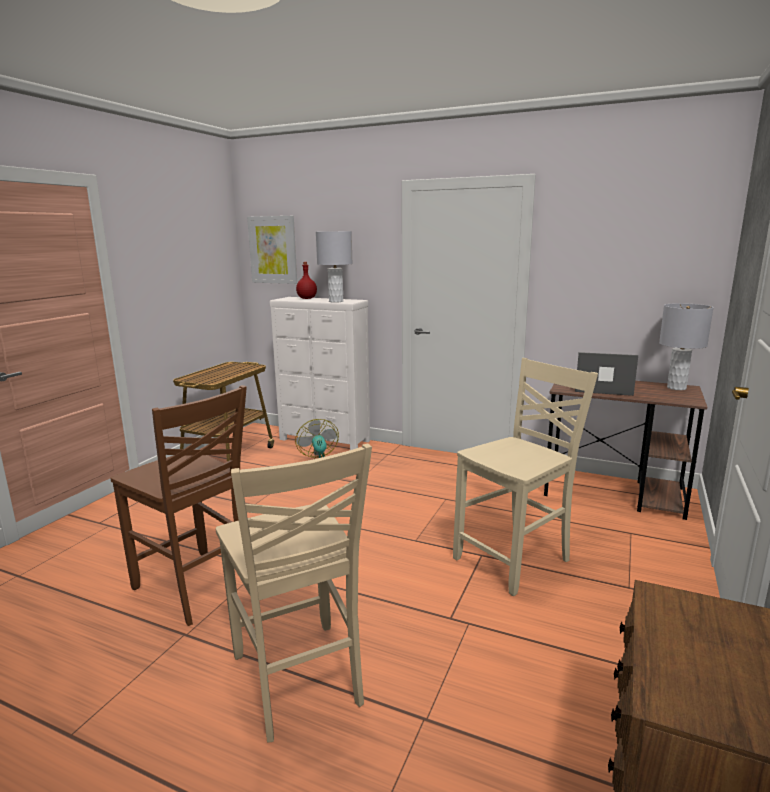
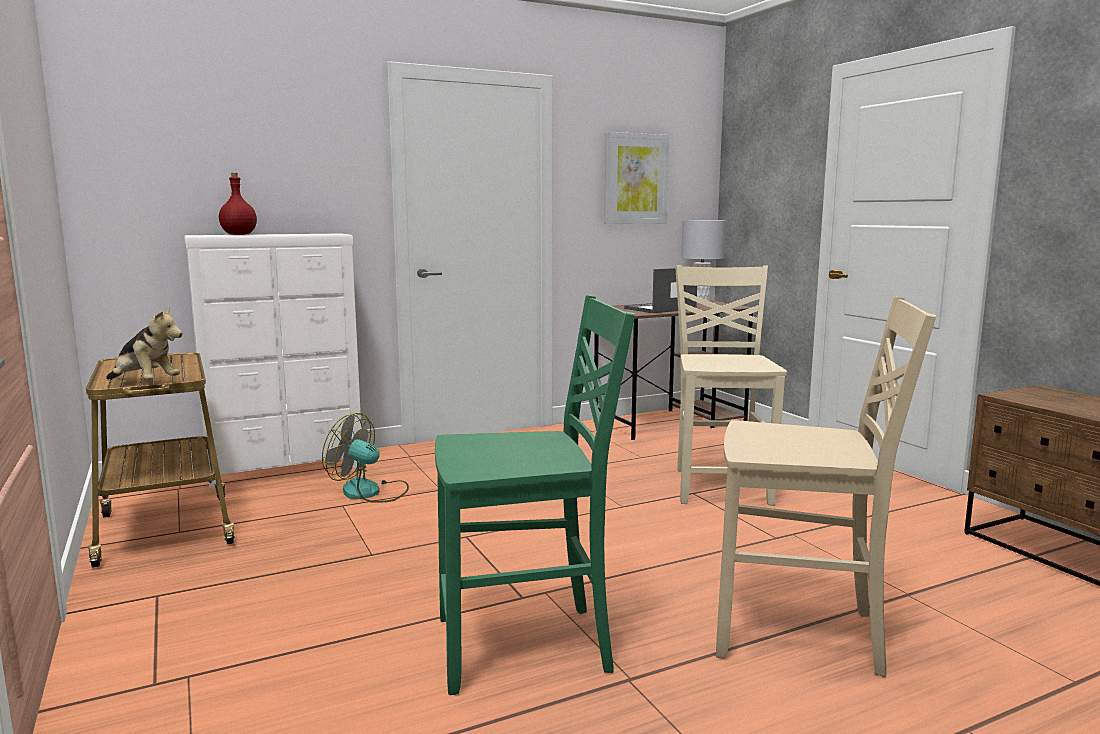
camera: 50 degrees left, 5 degrees down
brown chair [111,385,247,626] -> green chair [435,295,635,695]
picture [247,216,297,284] -> picture moved to [604,132,669,224]
grey table lamp [316,231,353,303] -> none
none -> plush toy [106,306,183,379]

